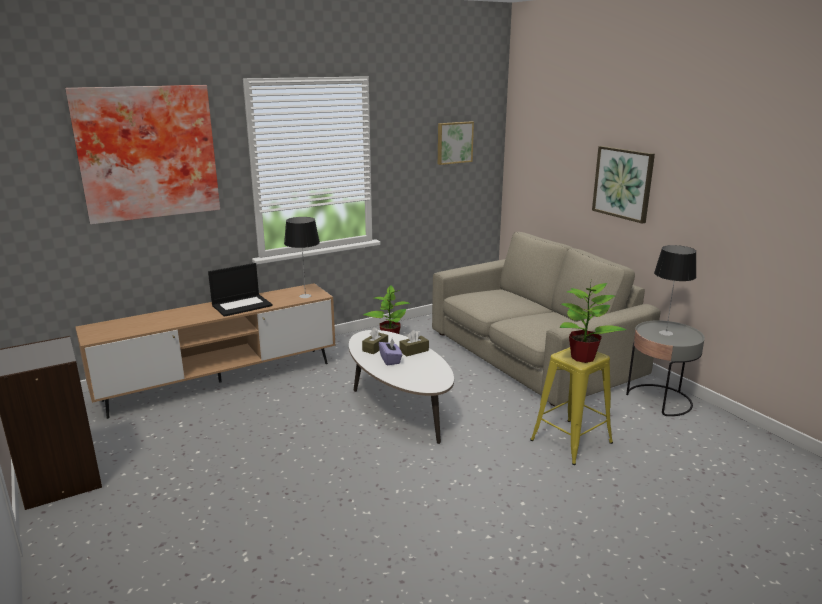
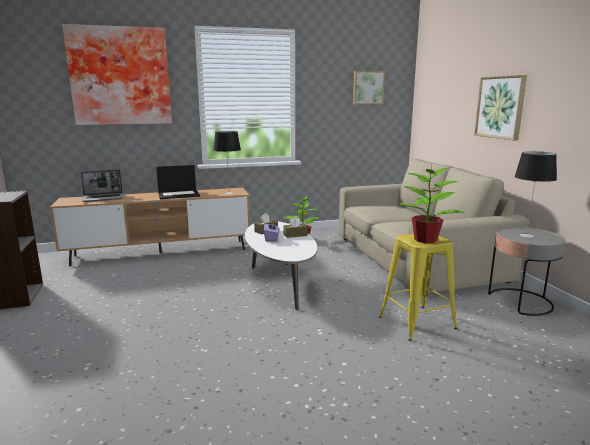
camera: 15 degrees right, 5 degrees down
none -> laptop [81,169,123,202]

